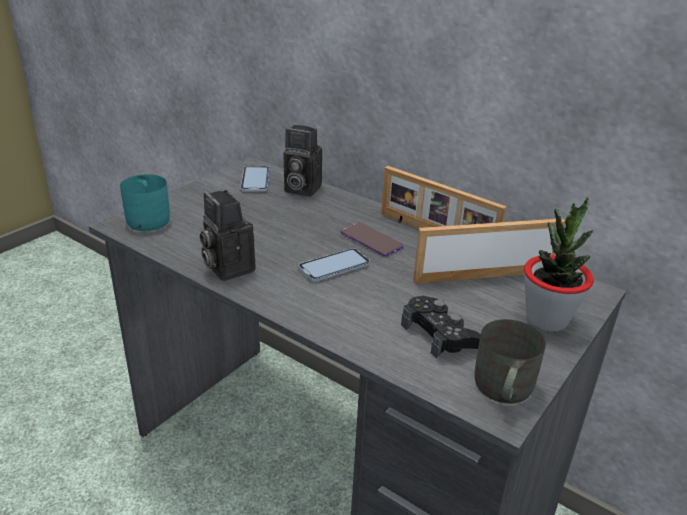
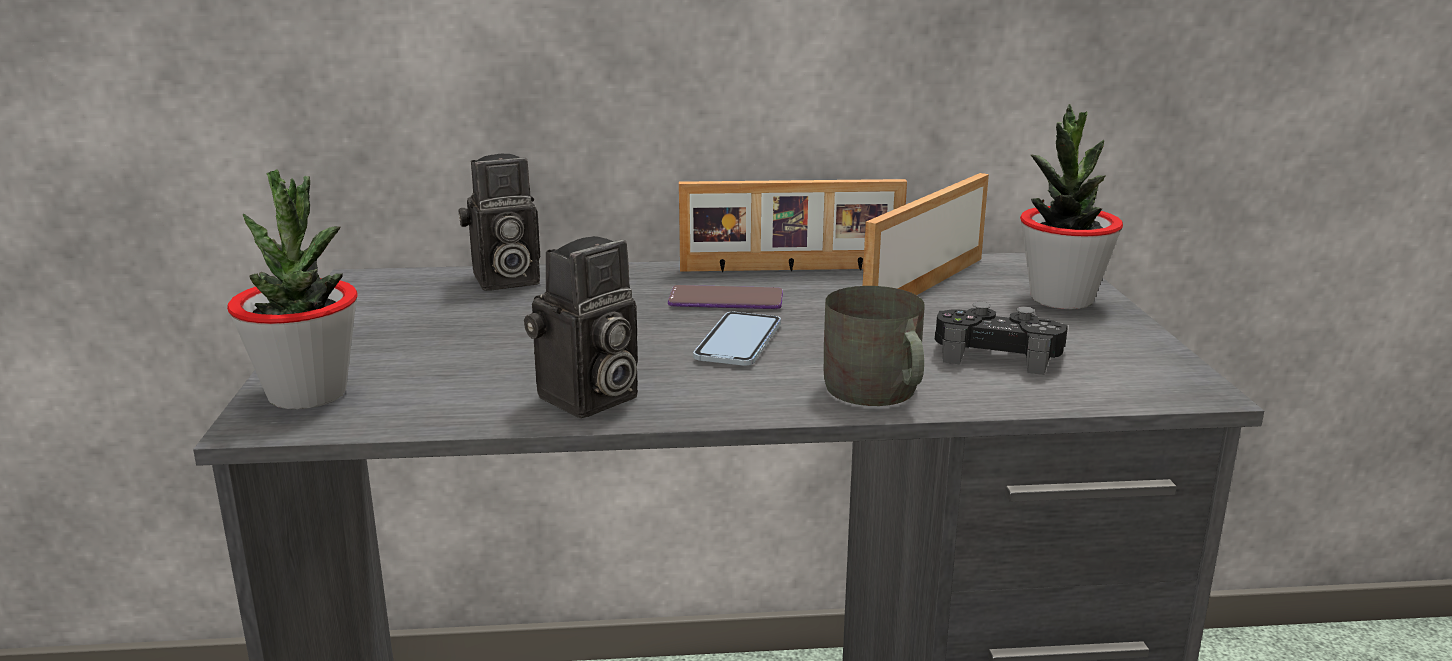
camera: 40 degrees left, 10 degrees down
turquoise mug [120,174,170,231] -> potted plant [227,169,358,409]
camera [200,190,256,281] -> camera turned 60 degrees counterclockwise [524,236,638,418]
phone [240,166,270,191] -> none
grey mug [474,319,546,404] -> grey mug moved to [823,286,925,406]

